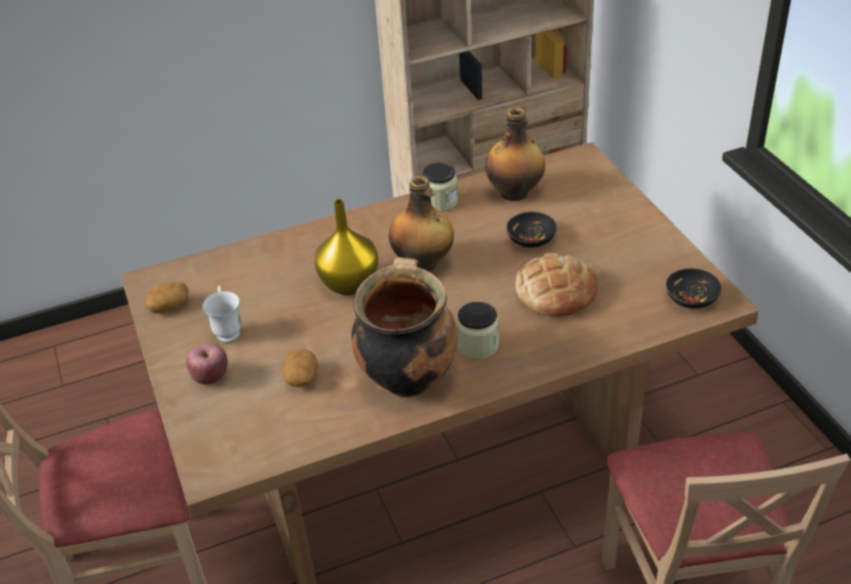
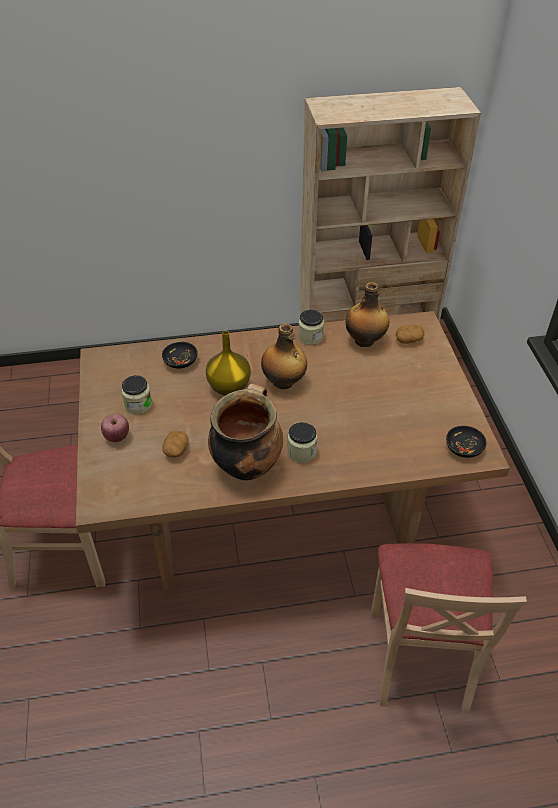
camera: 10 degrees right, 5 degrees up
potato [145,282,189,313] -> potato moved to [395,325,424,344]
white mug [203,285,242,343] -> jar [121,375,152,414]
black bowl [506,212,557,248] -> black bowl moved to [162,342,198,369]
bread [515,253,598,317] -> none

